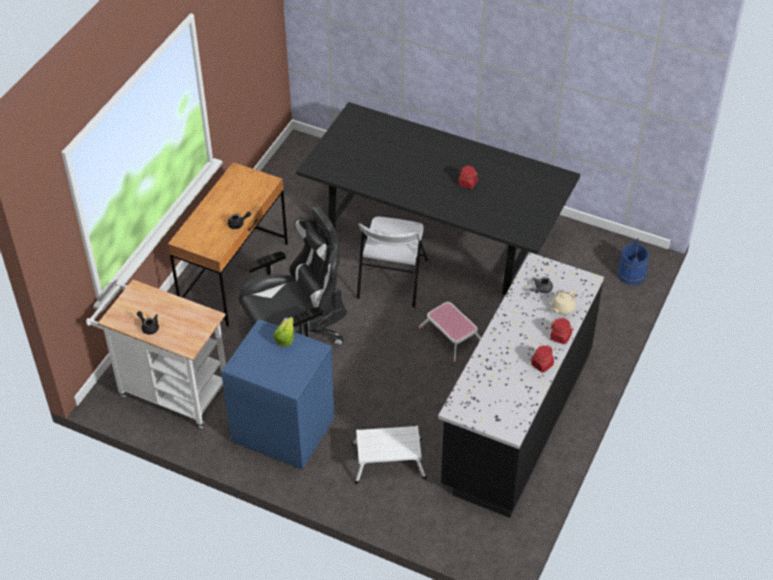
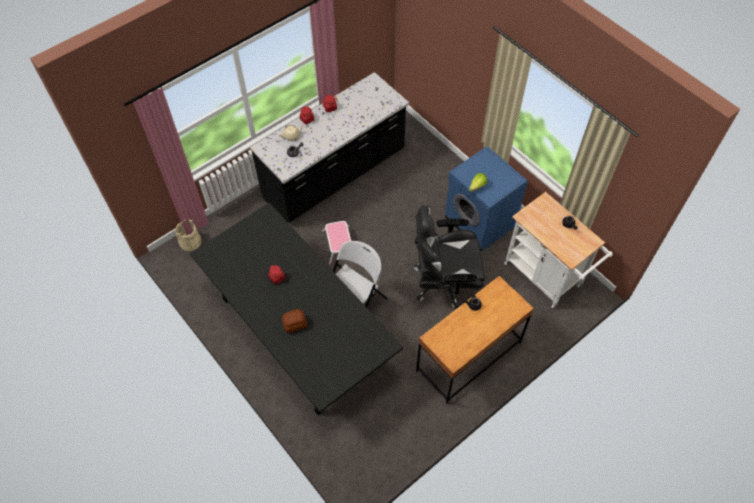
camera: 155 degrees left, 10 degrees up
white step ladder [351,426,427,485] -> none
blue bucket [617,238,649,285] -> beige bucket [175,219,201,251]
none -> bread [282,309,307,333]

